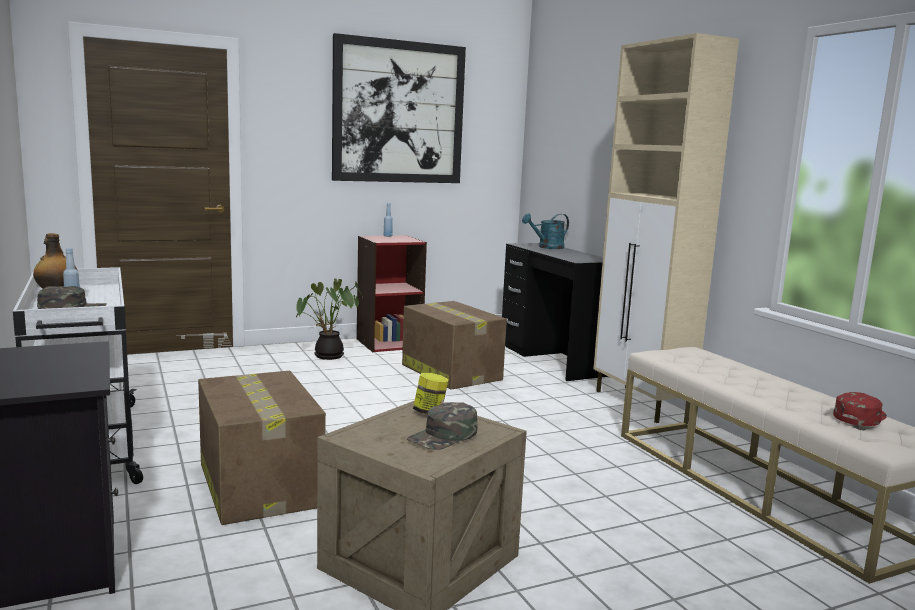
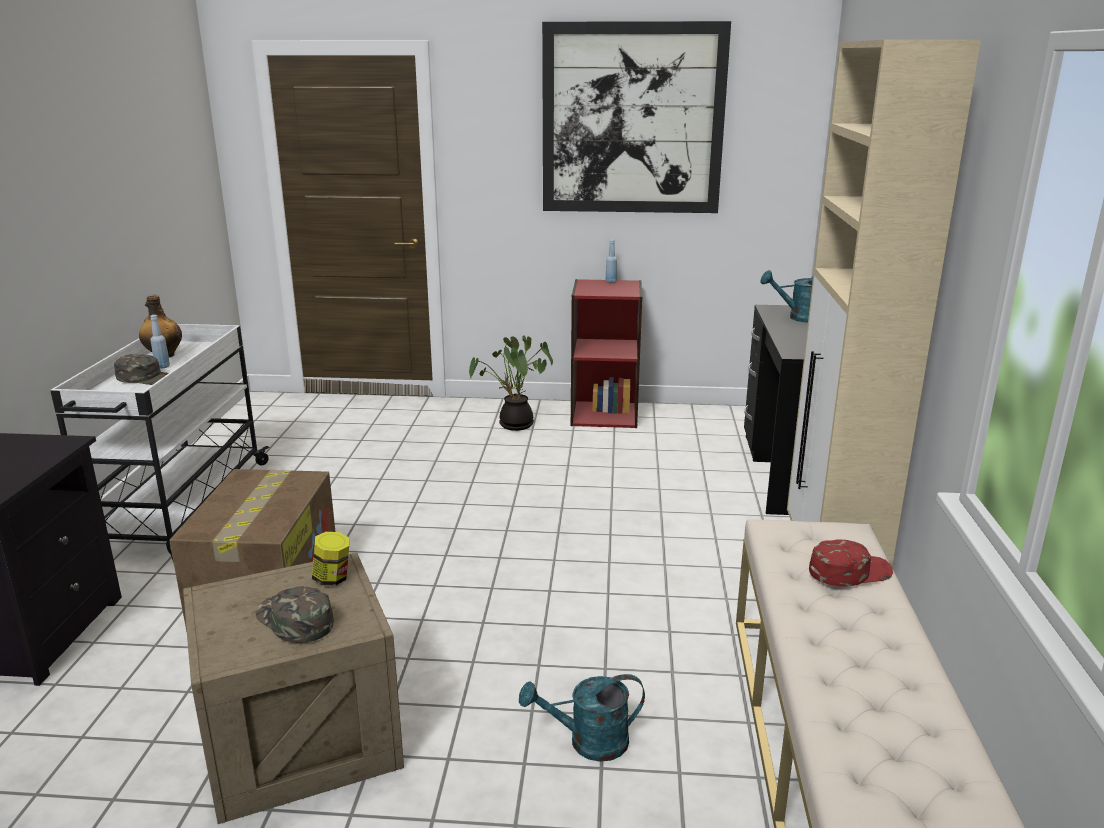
camera: 30 degrees right, 10 degrees up
cardboard box [402,301,507,390] -> none
green cap [407,402,478,450] -> green cap turned 60 degrees clockwise [256,586,334,643]
red cap [833,392,887,426] -> red cap moved to [809,539,893,587]
none -> turquoise watering can [519,674,645,762]

